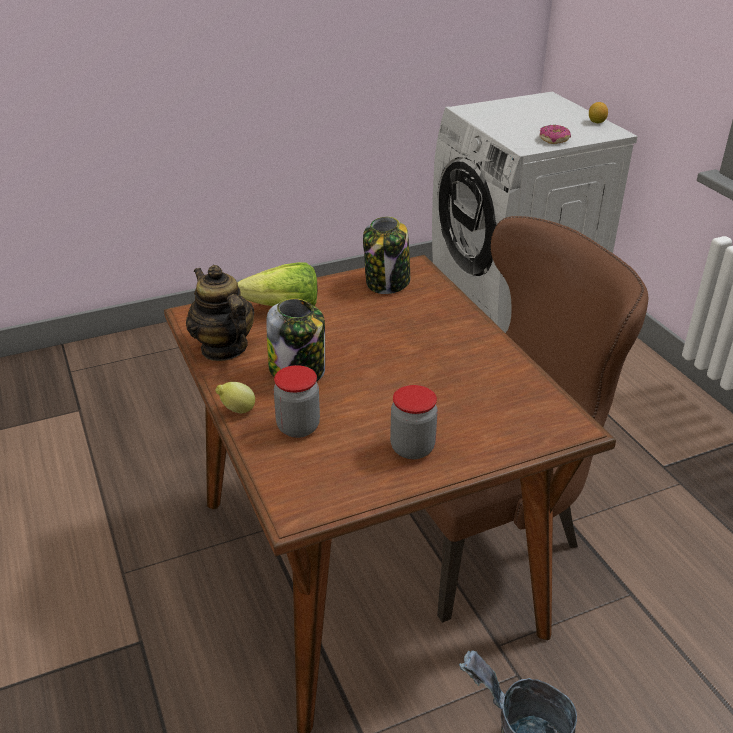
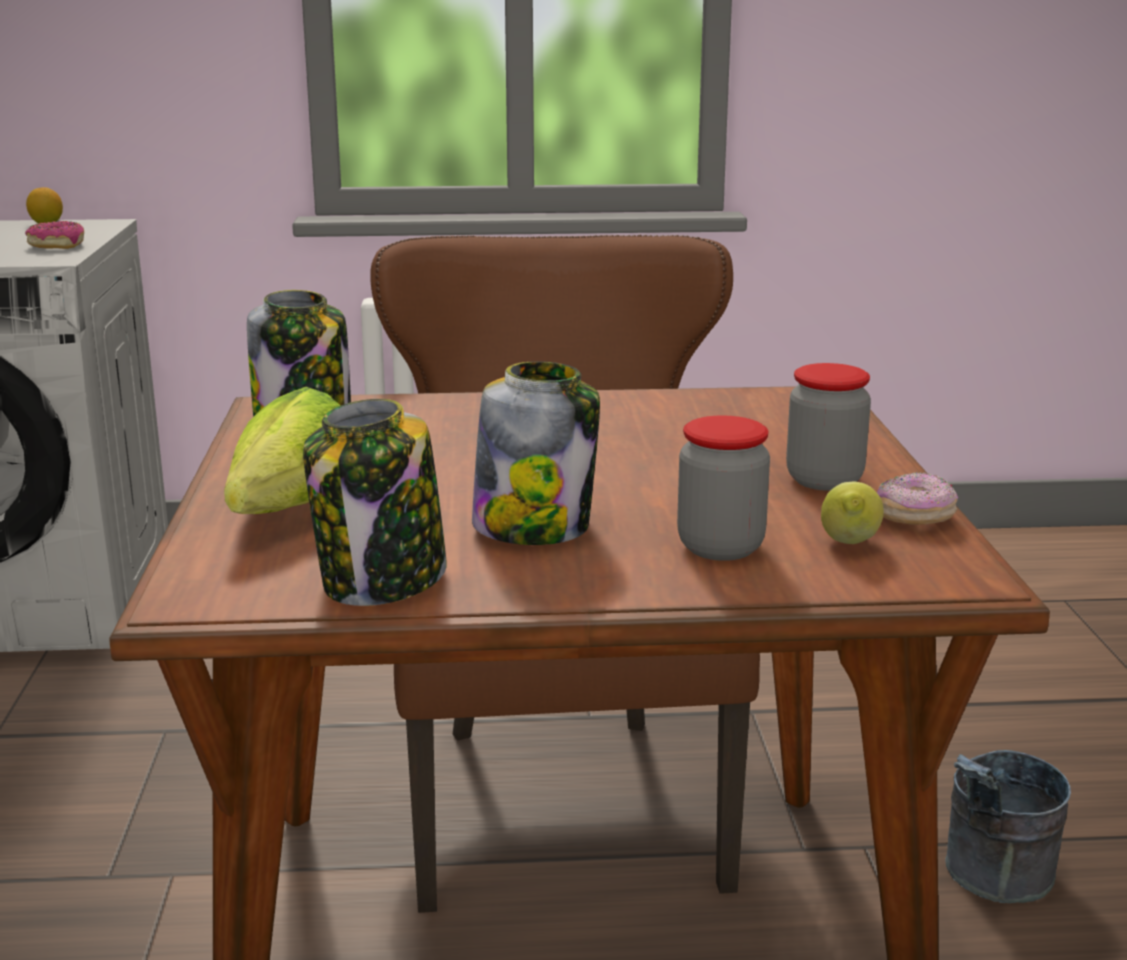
camera: 70 degrees left, 15 degrees down
teapot [186,265,254,361] -> jar [303,399,447,606]
lemon [215,382,255,413] -> lemon moved to [821,482,884,544]
none -> donut [877,472,958,525]

